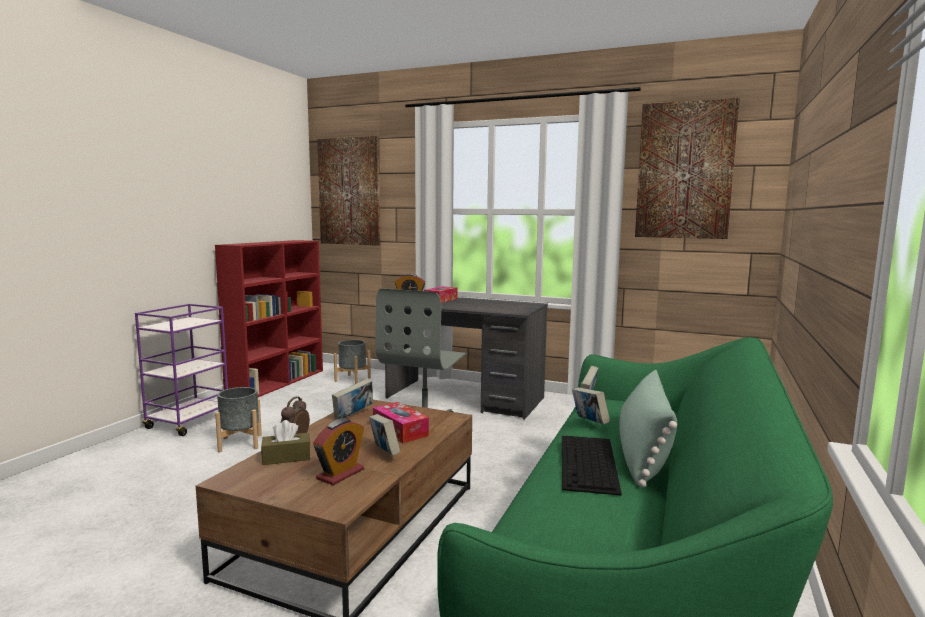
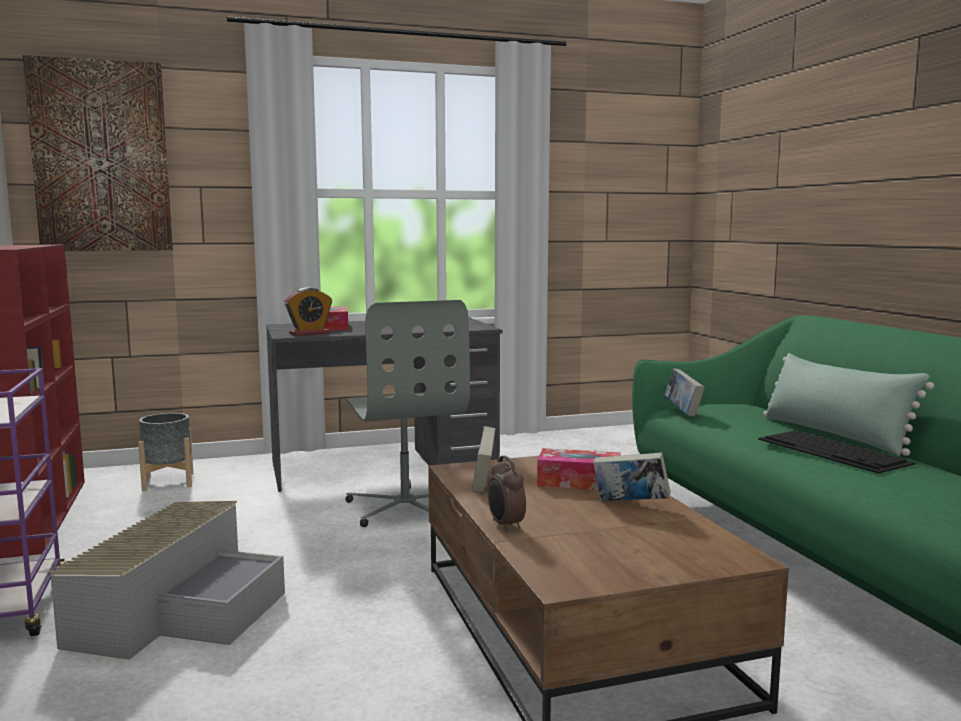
camera: 40 degrees left, 0 degrees up
grey planter [215,387,262,452] -> grey storage box [49,501,285,660]
brown tissue box [261,420,310,465] -> none
alarm clock [313,419,364,485] -> none
book [572,387,610,424] -> none
picture [635,98,740,239] -> none

